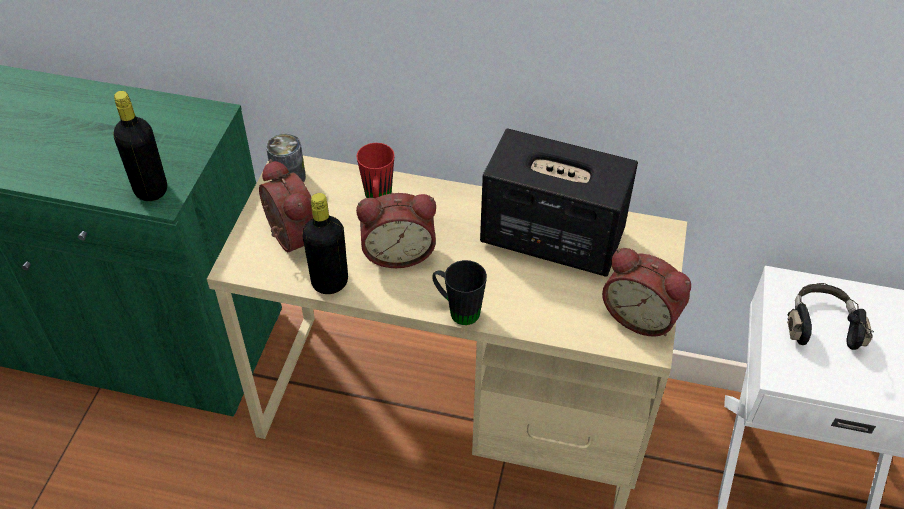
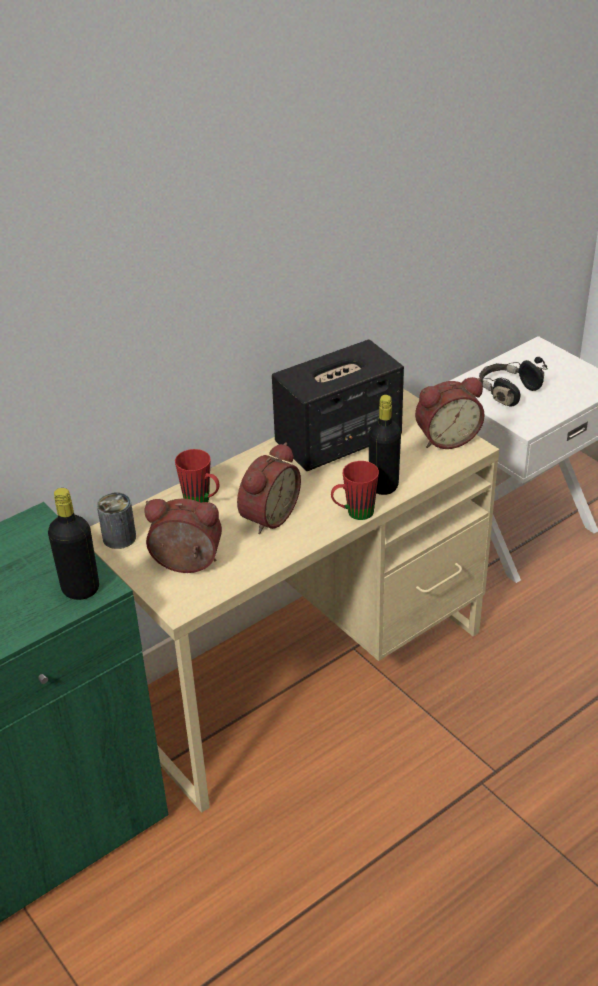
camera: 50 degrees left, 10 degrees down
black bottle [302,193,348,294] -> black bottle moved to [369,395,401,495]
black mug [432,260,487,325] -> red mug [331,461,379,520]

